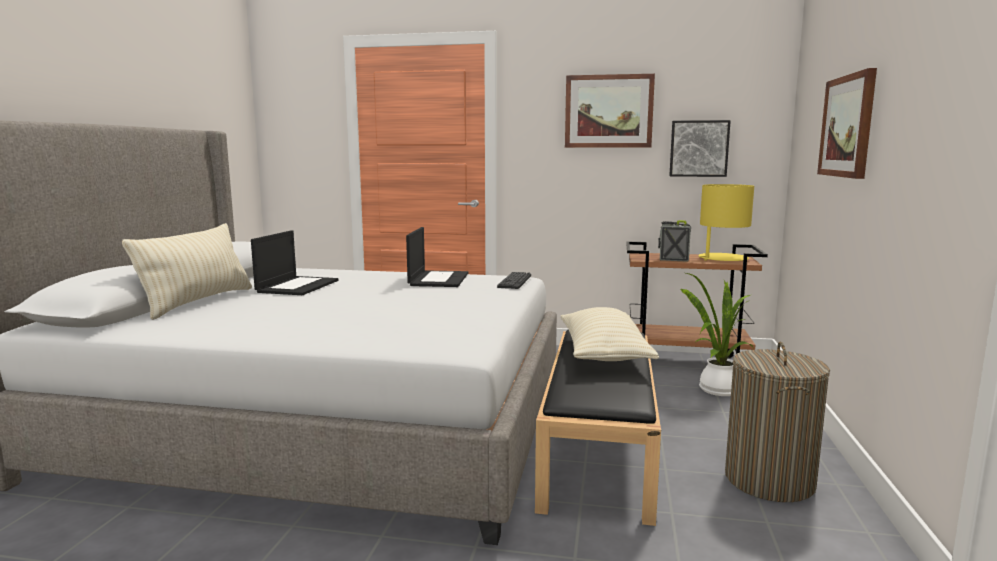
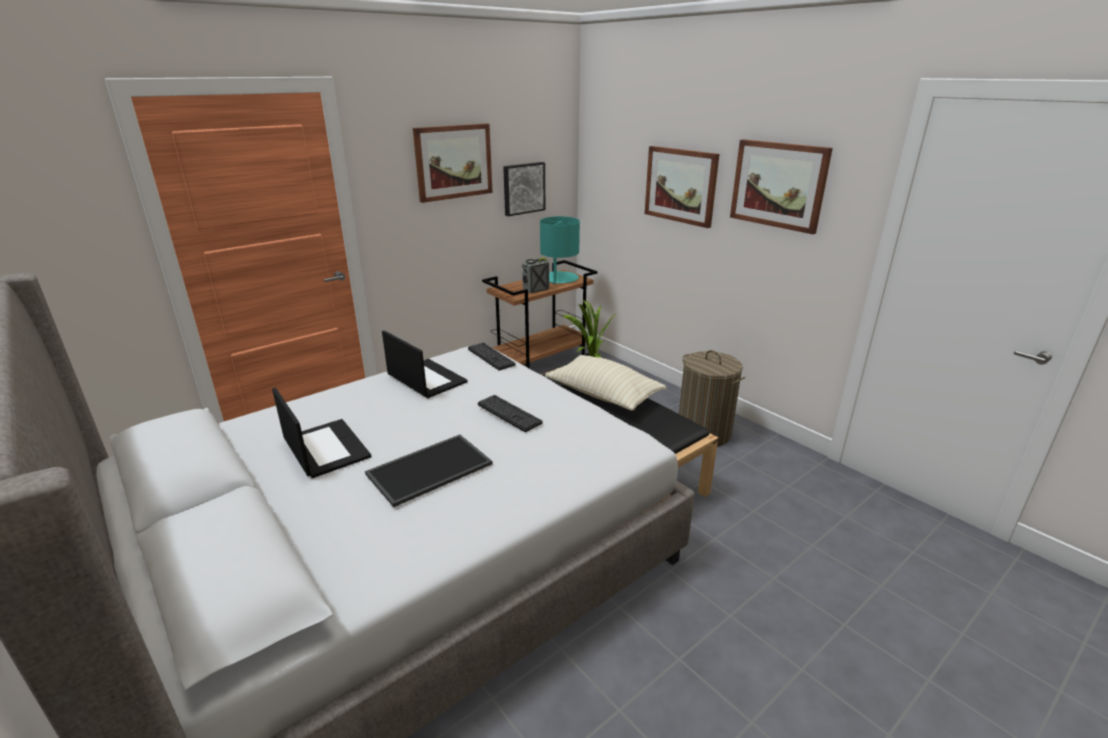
camera: 50 degrees left, 15 degrees up
beige pillow [122,223,252,320] -> none
yellow table lamp [698,184,754,261] -> turquoise table lamp [540,216,580,284]
none -> tray [365,435,493,507]
none -> keyboard [478,395,543,432]
none -> picture [730,139,833,234]

